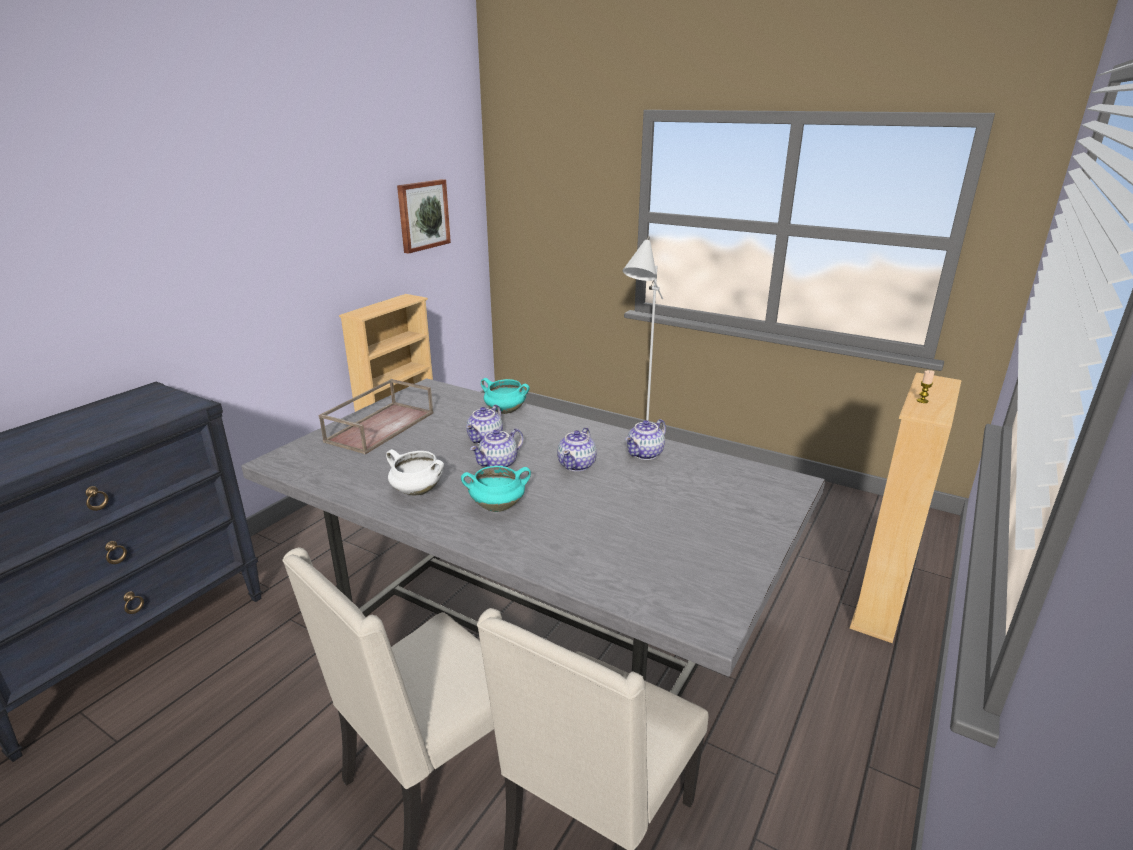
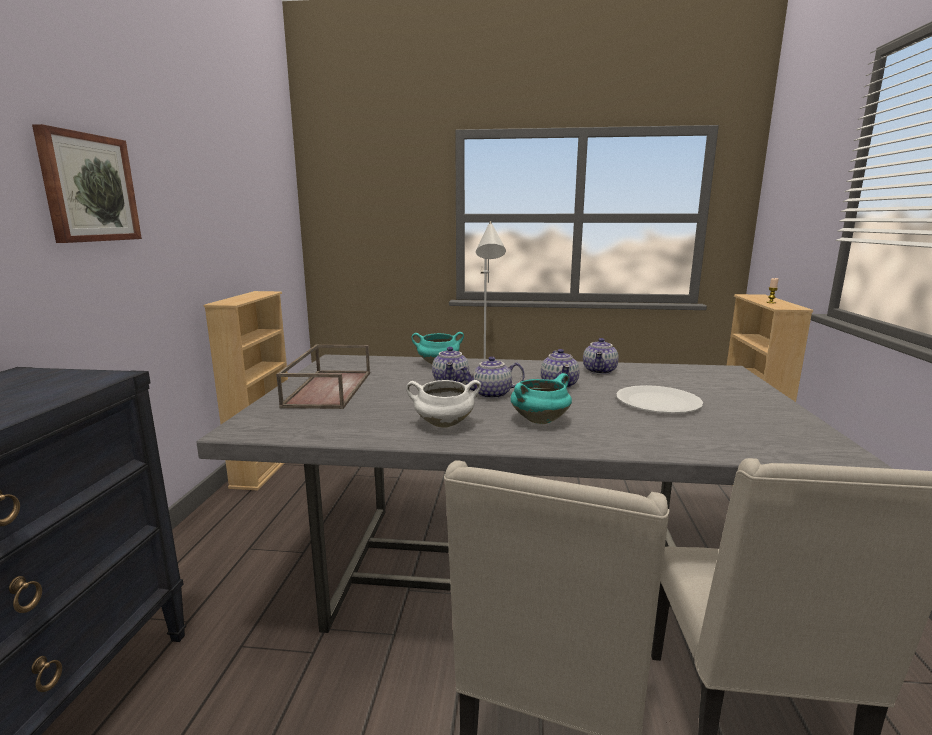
camera: 25 degrees left, 10 degrees down
picture [397,179,451,254] -> picture moved to [32,124,142,243]
teapot [470,428,523,468] -> teapot turned 60 degrees clockwise [459,356,525,399]
none -> white plate [616,385,703,413]

